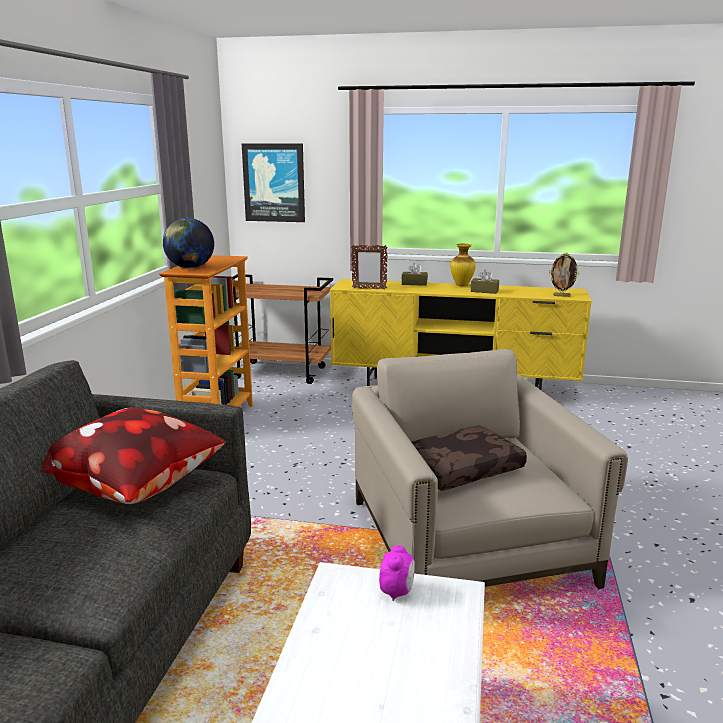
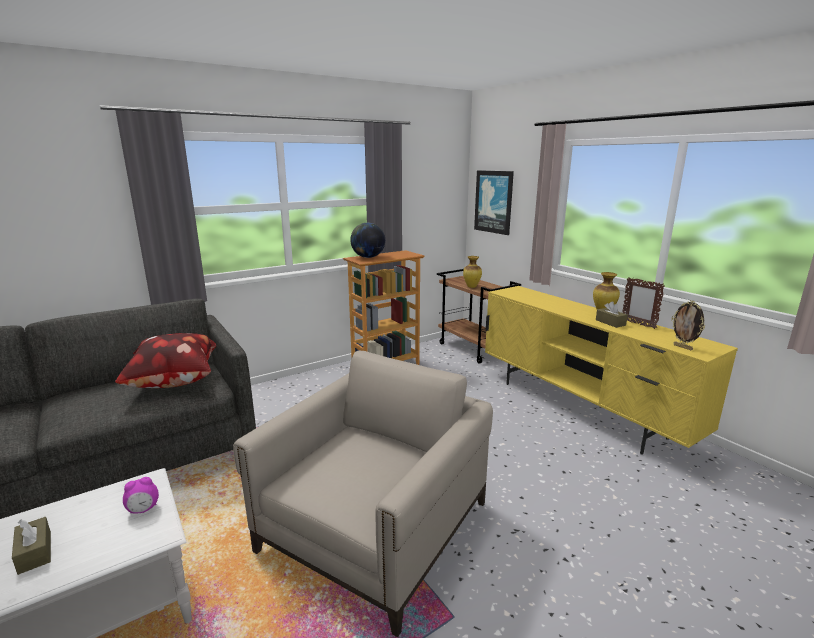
camera: 45 degrees right, 0 degrees up
picture frame [351,245,388,290] -> picture frame moved to [623,277,665,329]
brown tissue box [402,263,428,286] -> brown tissue box moved to [12,517,51,575]
brown pillow [412,425,527,491] -> none
none -> vase [463,256,482,288]

